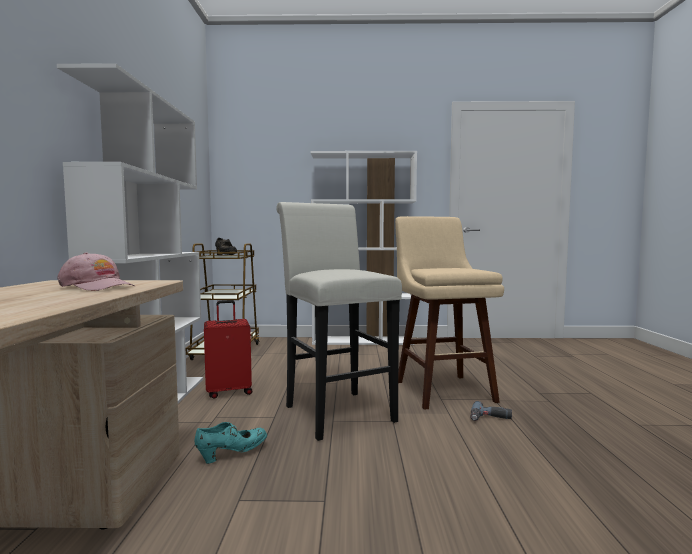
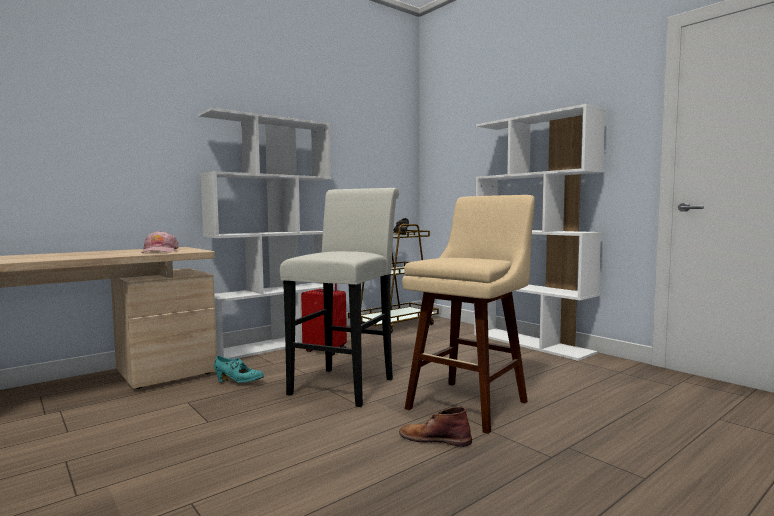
camera: 50 degrees right, 0 degrees up
power drill [470,401,512,421] -> brown boot [399,407,472,447]

